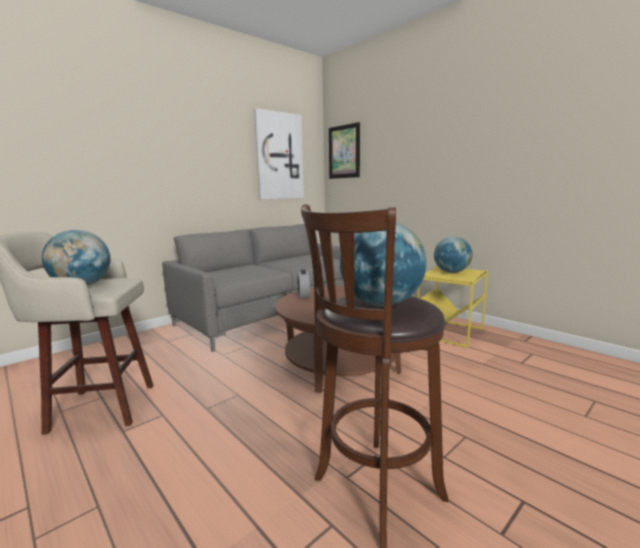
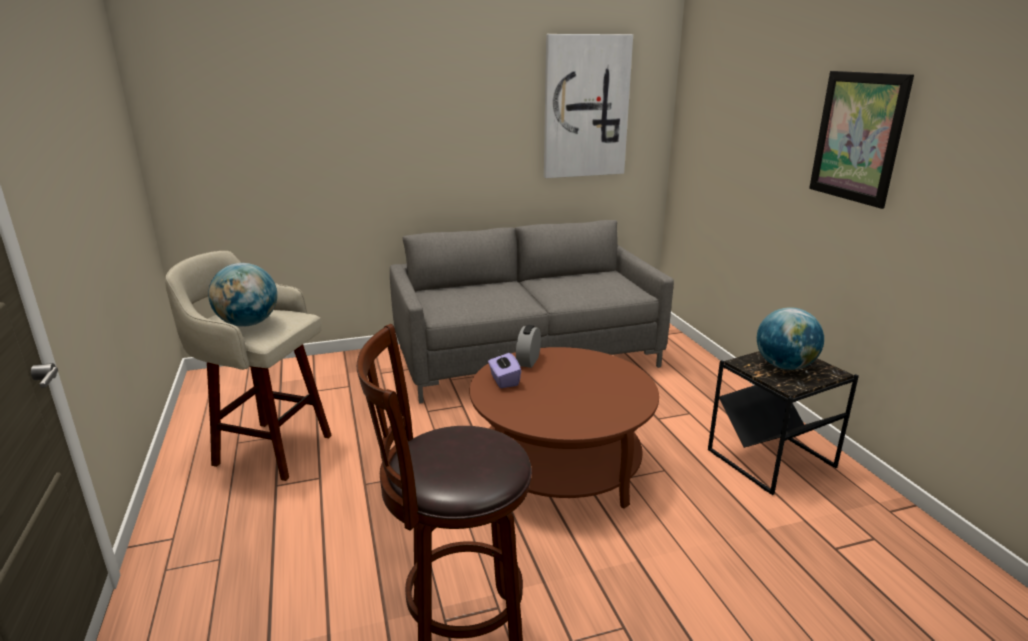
camera: 25 degrees right, 10 degrees up
picture [329,122,360,179] -> picture moved to [809,71,914,209]
globe [340,223,426,306] -> none
yellow side table [417,266,488,348] -> black side table [708,351,859,495]
none -> purple tissue box [488,350,521,388]

